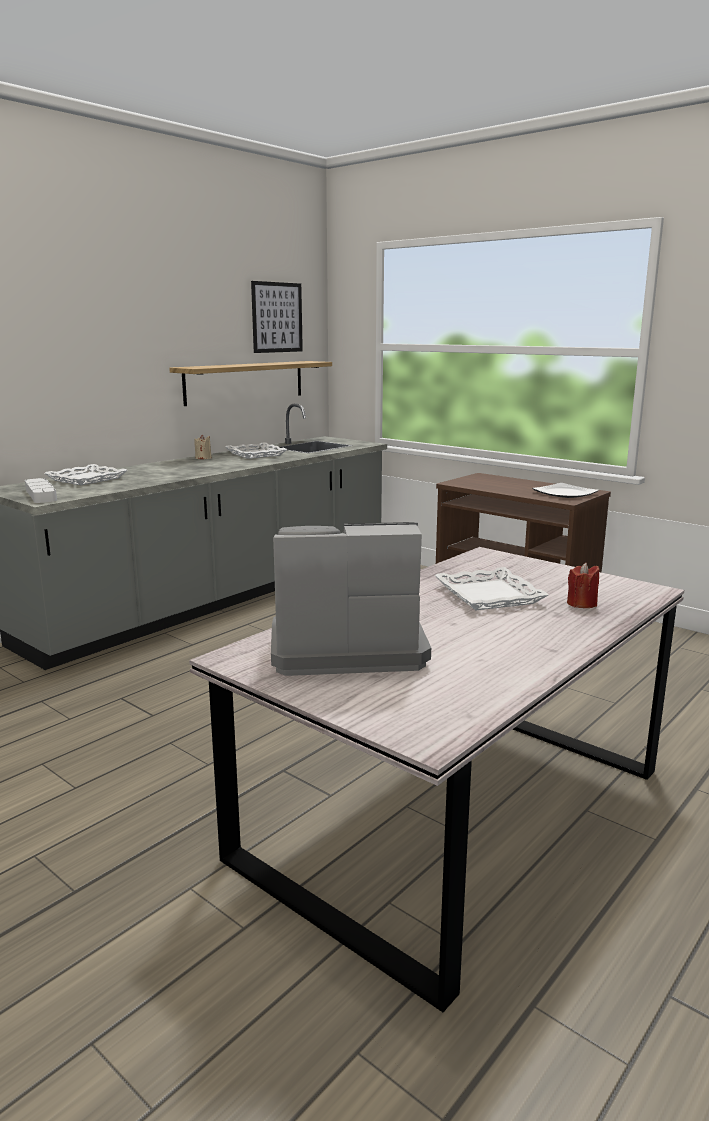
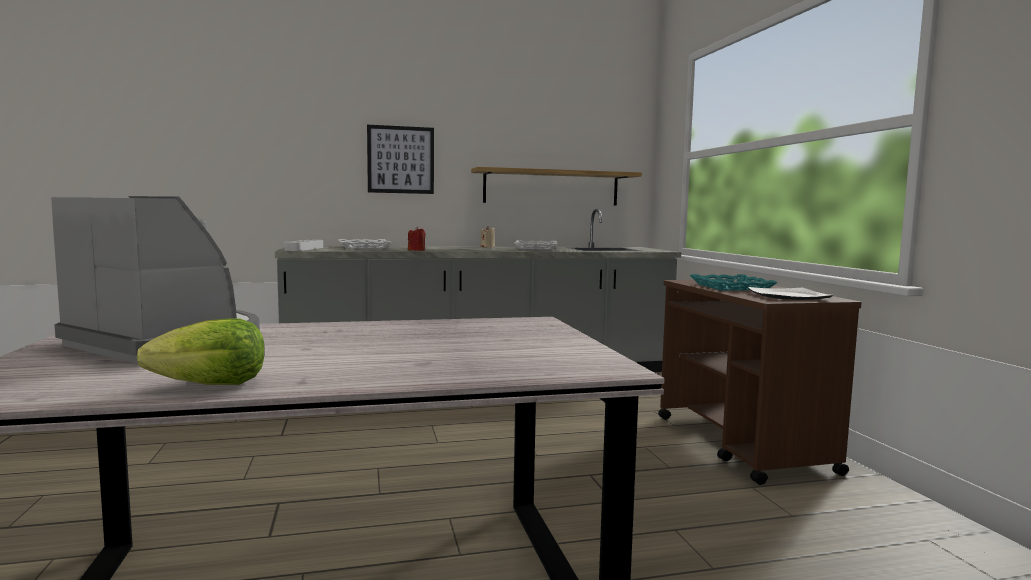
camera: 35 degrees right, 10 degrees down
picture [251,281,303,353] -> picture moved to [367,125,434,194]
white tray [435,567,549,611] -> none
red candle [567,563,599,608] -> red candle moved to [408,227,425,251]
none -> lettuce [137,318,265,385]
none -> turquoise tray [690,274,778,291]

